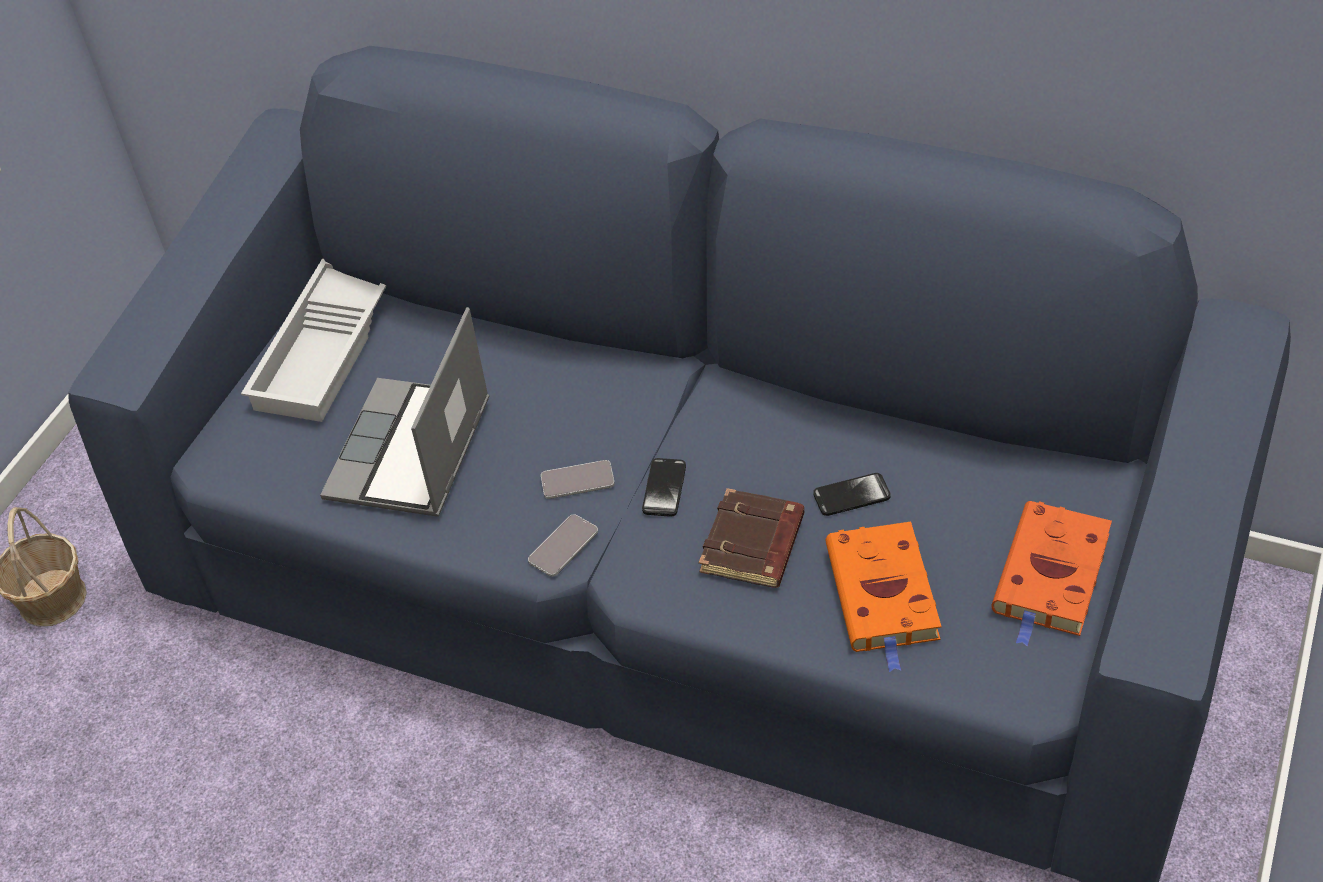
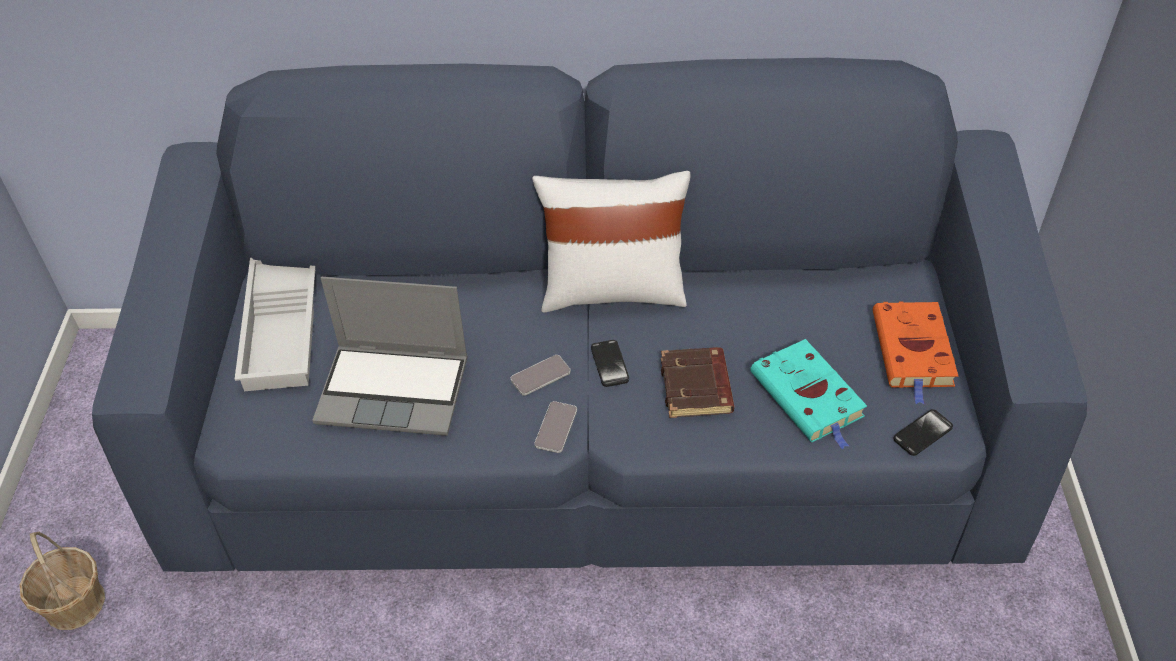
camera: 25 degrees left, 0 degrees up
laptop [320,307,489,517] -> laptop turned 75 degrees counterclockwise [312,277,468,436]
phone [813,473,891,516] -> phone moved to [893,409,953,456]
orange book [826,522,942,672] -> turquoise book [750,339,867,450]
none -> white pillow [532,171,691,313]

